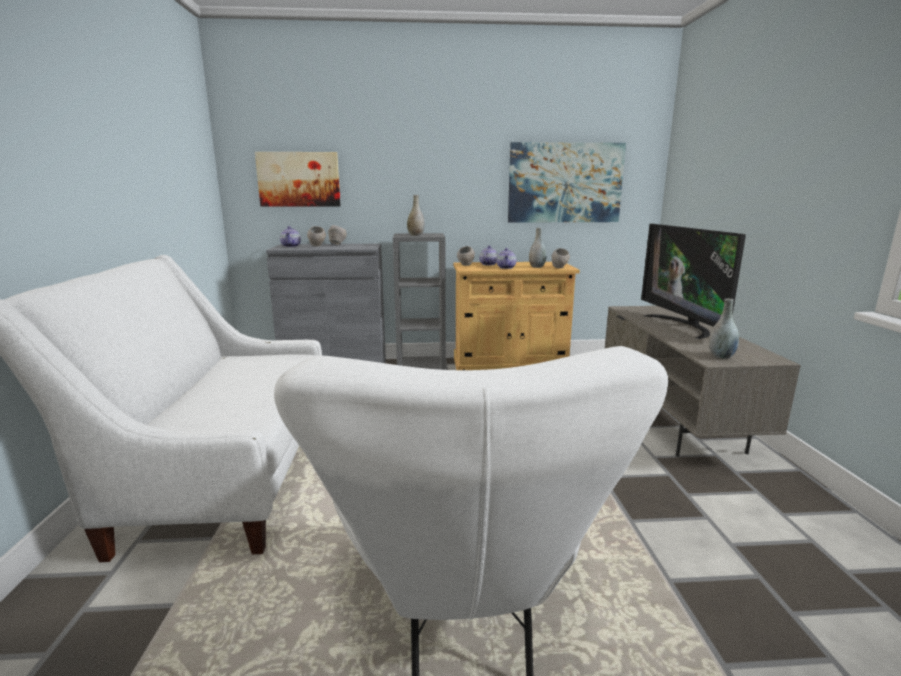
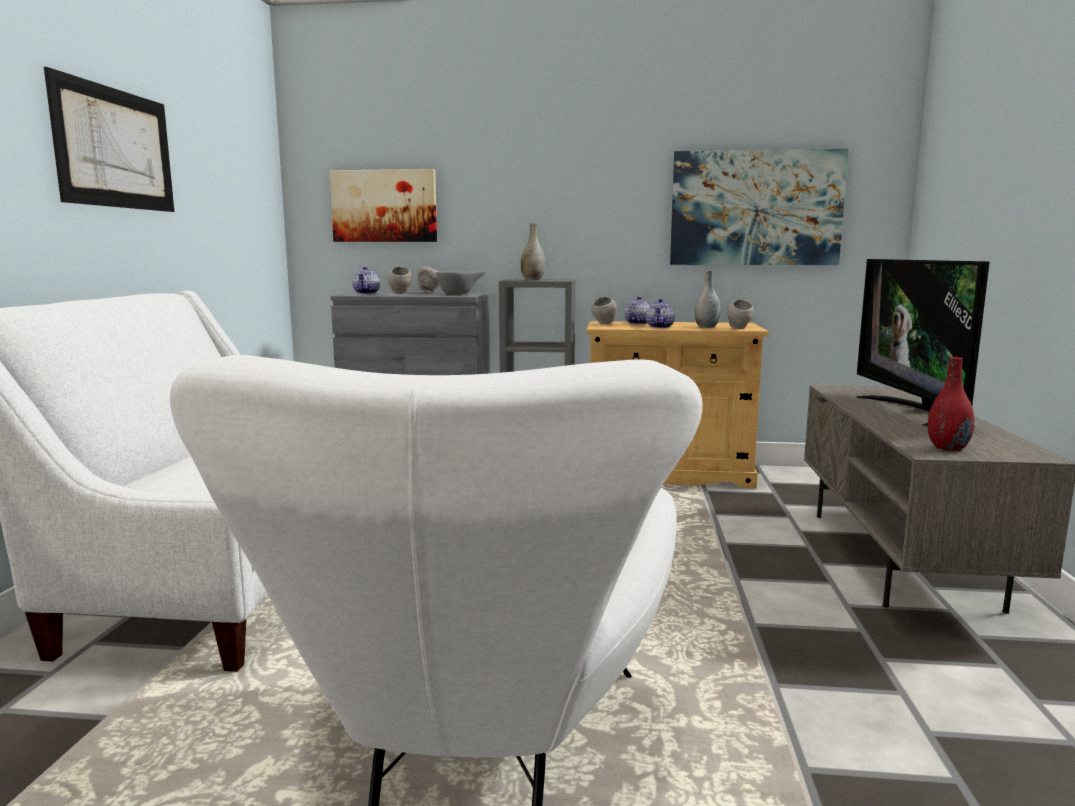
camera: 10 degrees right, 5 degrees down
grey vase [709,299,739,359] -> red vase [928,357,975,451]
none -> picture [44,67,174,212]
none -> grey bowl [436,271,486,294]

